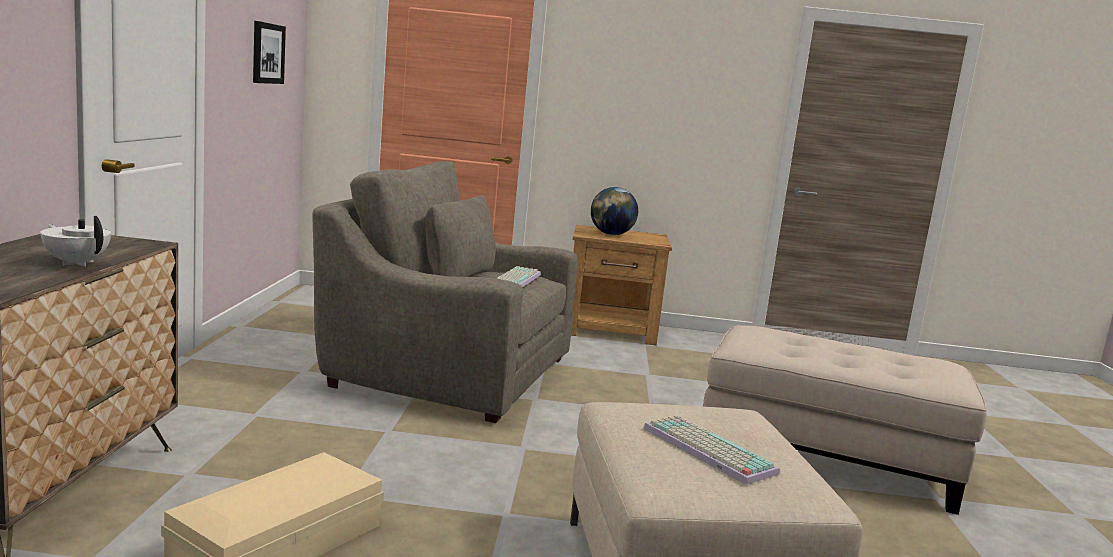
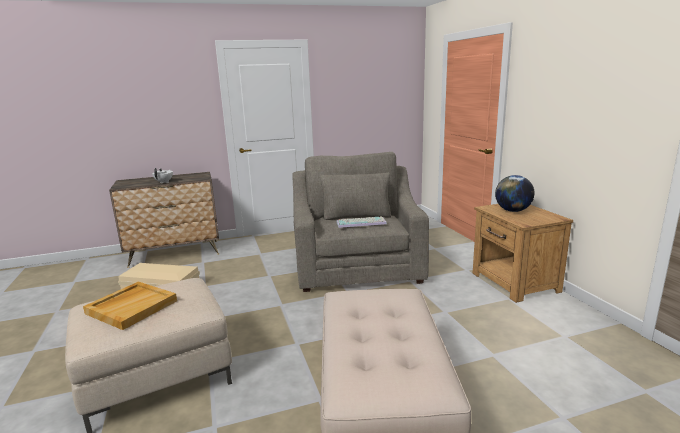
camera: 70 degrees right, 5 degrees up
picture [253,21,286,84] -> none
keyboard [643,415,780,485] -> beige tray [83,281,177,330]

